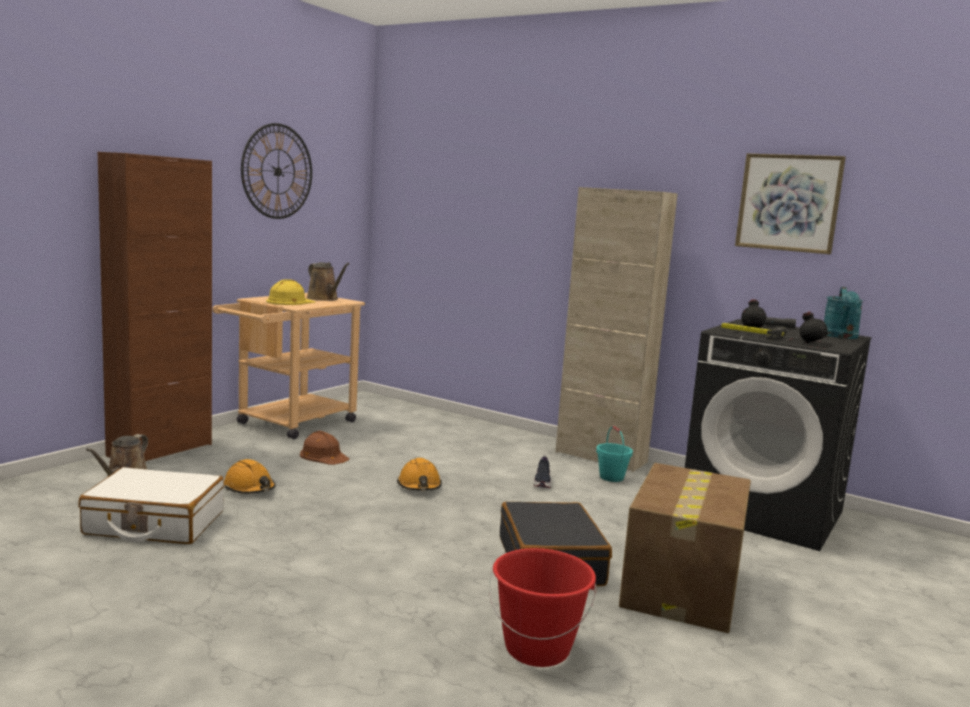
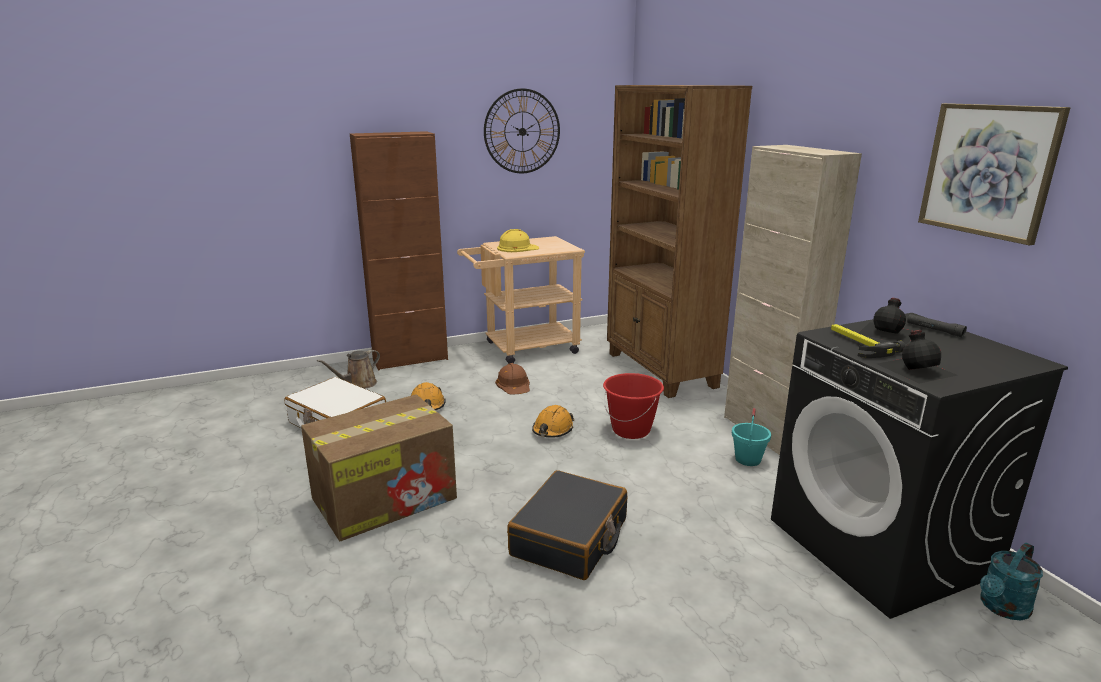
camera: 35 degrees right, 10 degrees up
brown watering can [307,262,349,301] -> none
red bucket [489,548,597,667] -> red bucket moved to [603,373,664,439]
shoe [533,454,551,488] -> none
cardboard box [619,463,751,633] -> cardboard box moved to [301,394,457,541]
turquoise watering can [824,287,863,339] -> turquoise watering can moved to [980,543,1043,620]
none -> brown bookcase [607,85,752,398]

